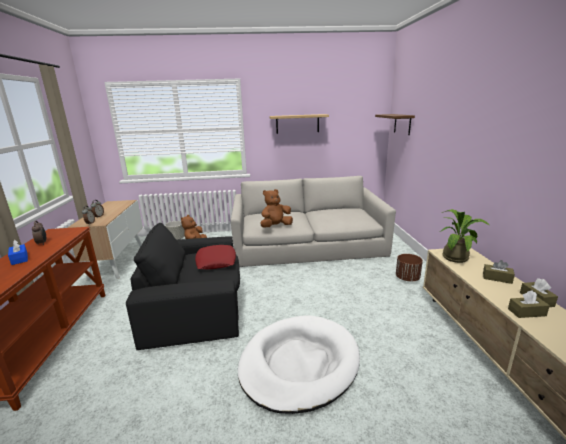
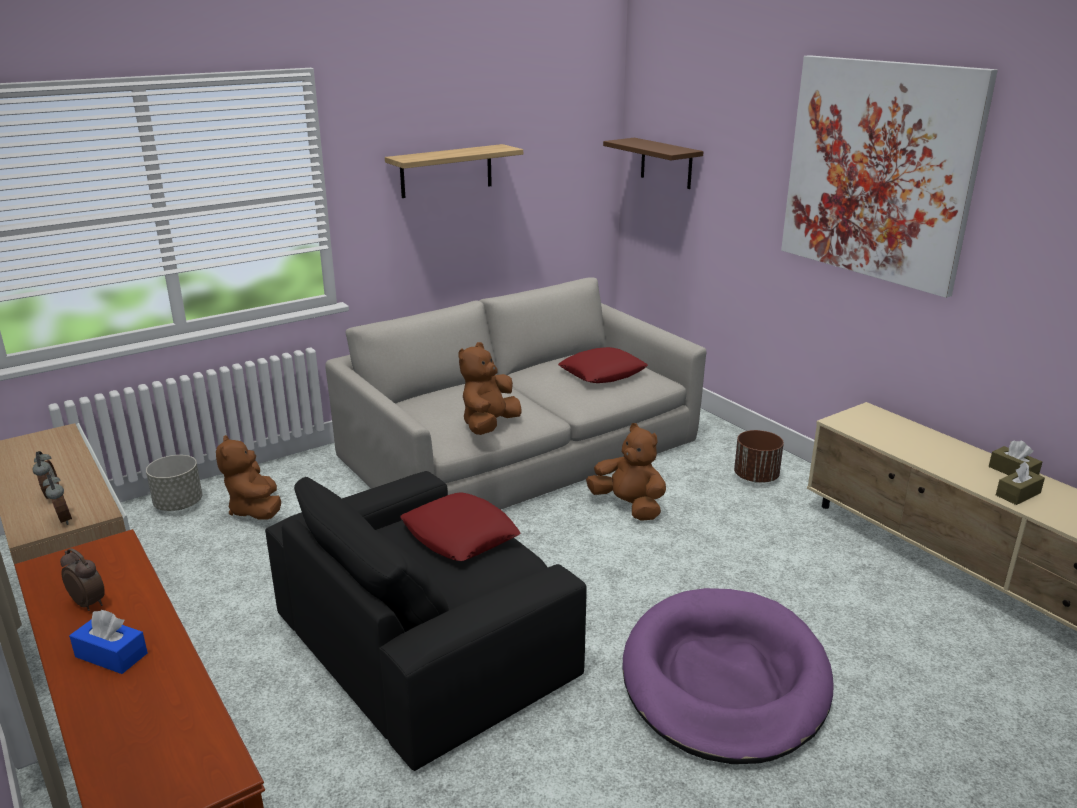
camera: 30 degrees left, 5 degrees up
white dog bed [238,315,360,414] -> purple dog bed [622,588,834,764]
potted plant [440,209,489,263] -> none
brown tissue box [483,260,515,284] -> none
none -> red pillow [558,347,648,383]
none -> brown plush toy [586,423,666,521]
none -> picture [781,55,998,298]

